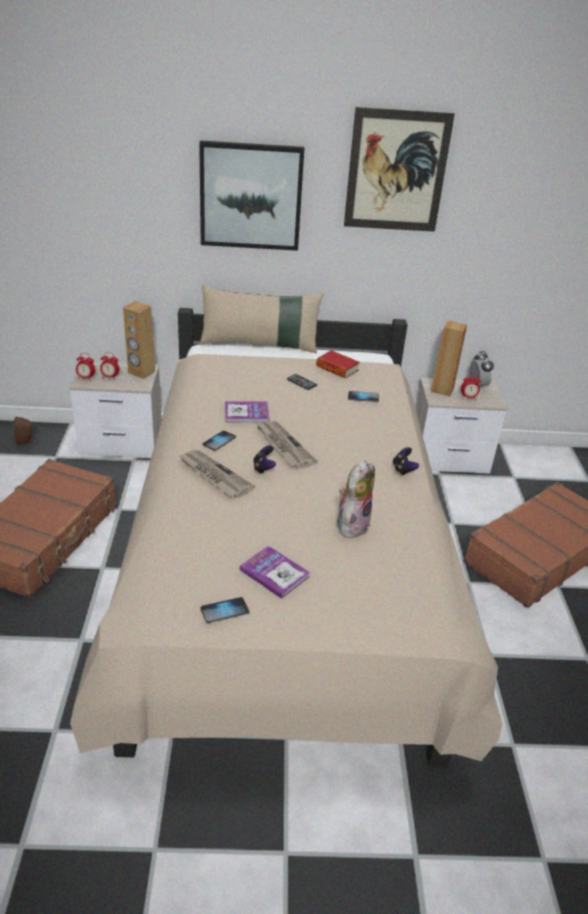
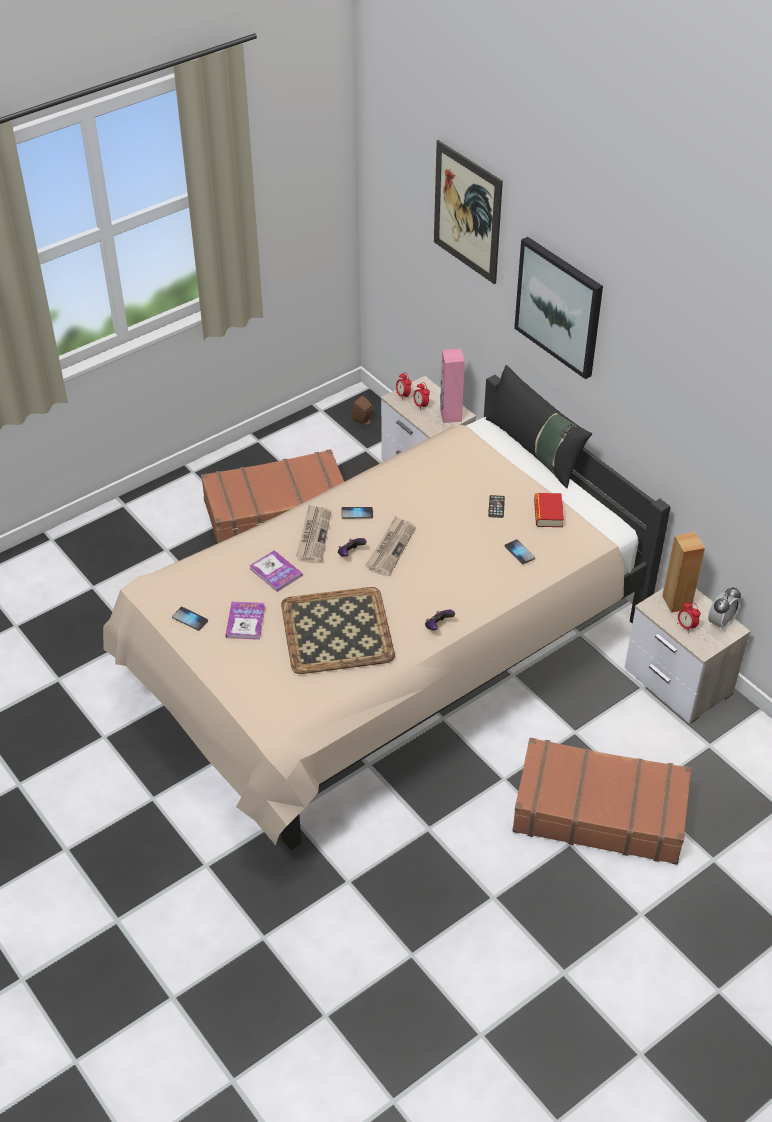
camera: 55 degrees right, 10 degrees up
brown speaker [123,301,155,379] -> pink speaker [440,349,465,423]
beige pillow [200,284,323,353] -> black pillow [486,365,592,488]
book [225,401,269,422] -> book moved to [249,550,302,592]
plush toy [337,460,375,538] -> tray [281,587,395,674]
picture [344,107,455,232] -> picture moved to [434,140,503,284]

